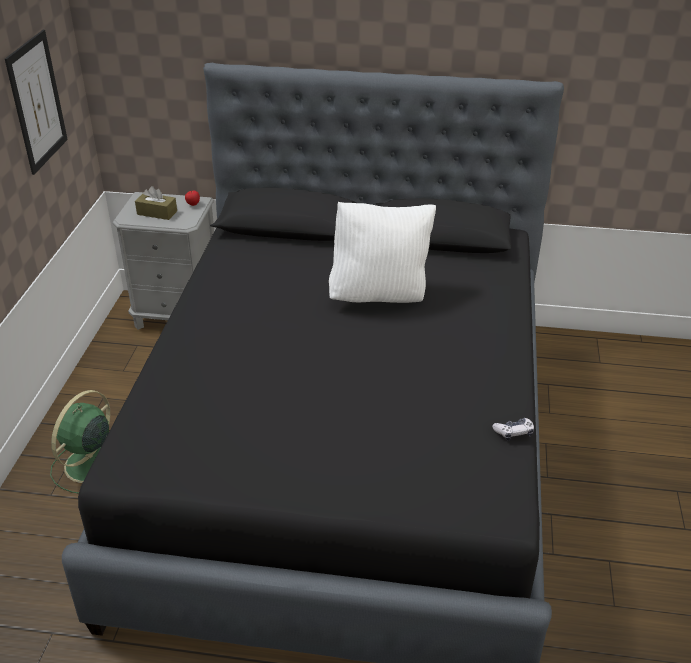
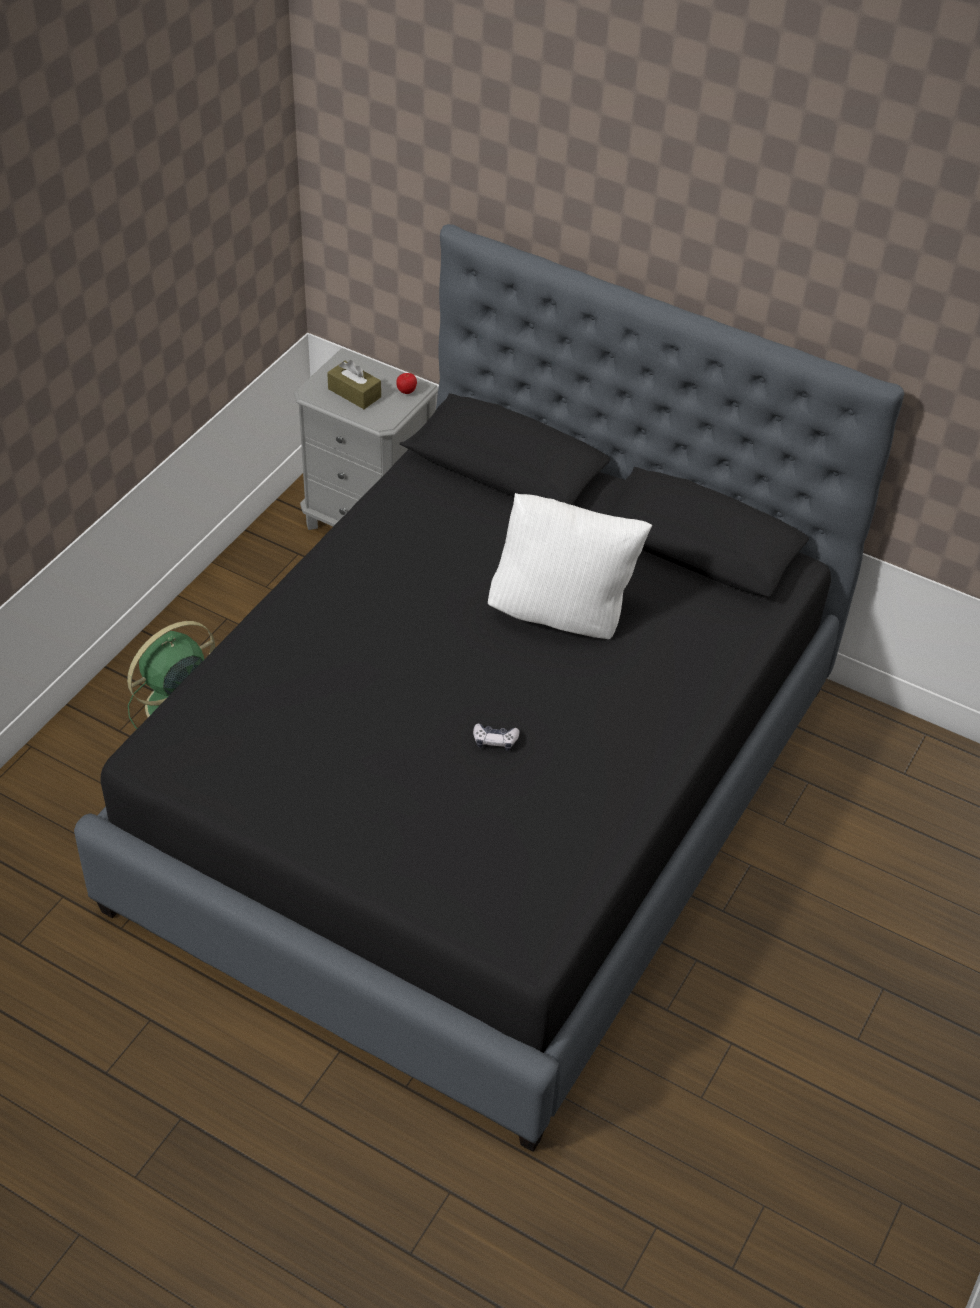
camera: 20 degrees right, 10 degrees up
picture [5,30,68,175] -> none
game controller [492,418,534,441] -> game controller moved to [473,723,519,751]

